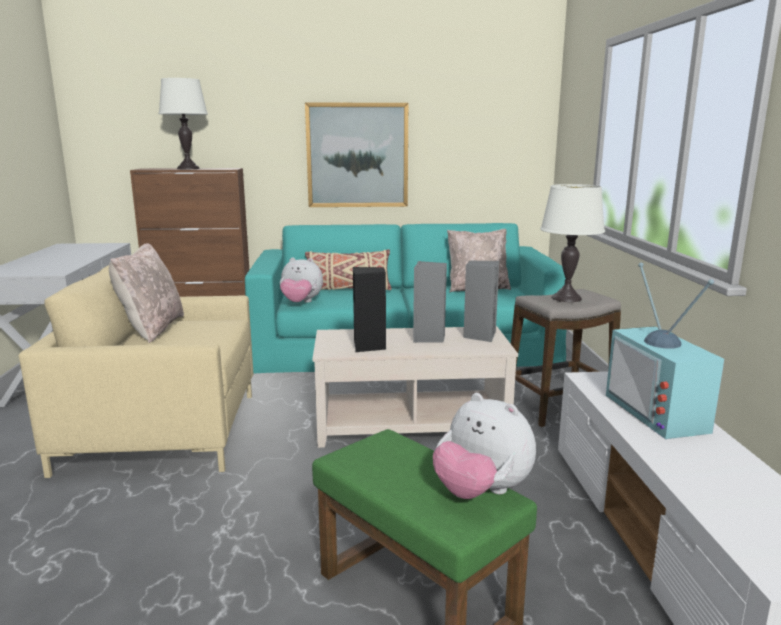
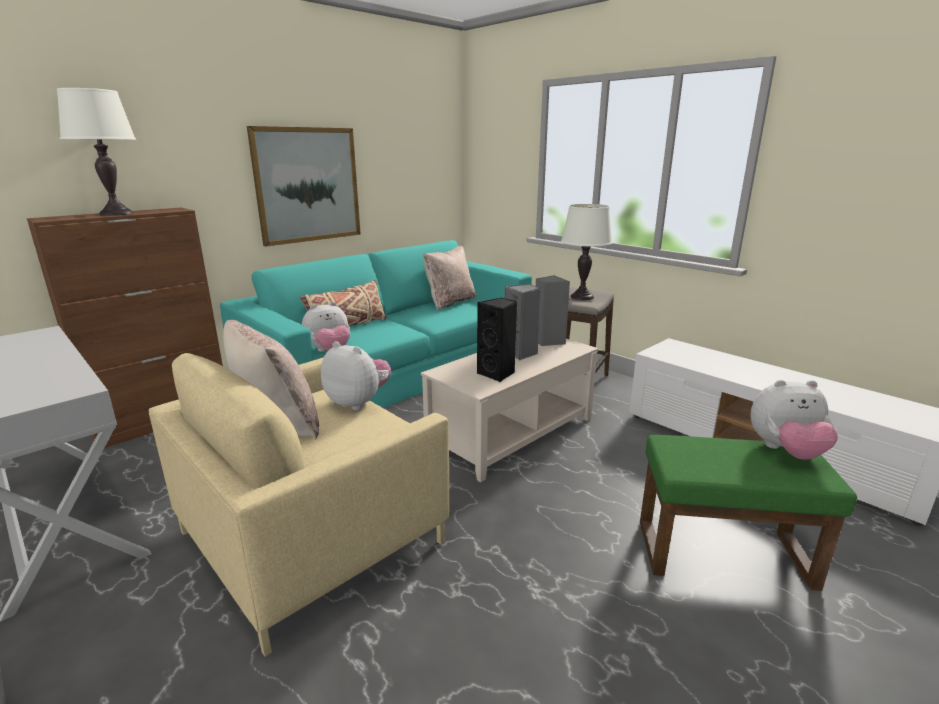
camera: 40 degrees left, 5 degrees up
television [606,263,724,439] -> none
none -> plush toy [321,341,391,410]

